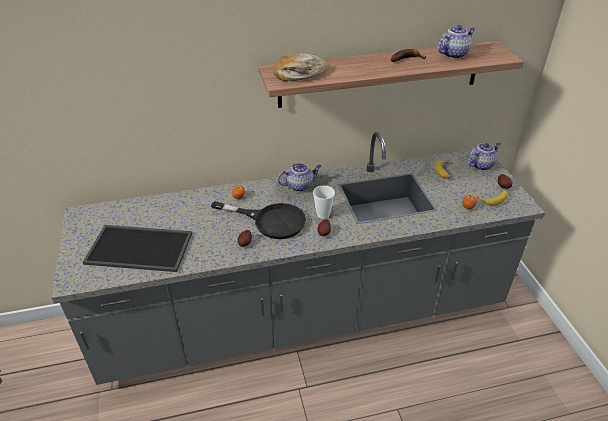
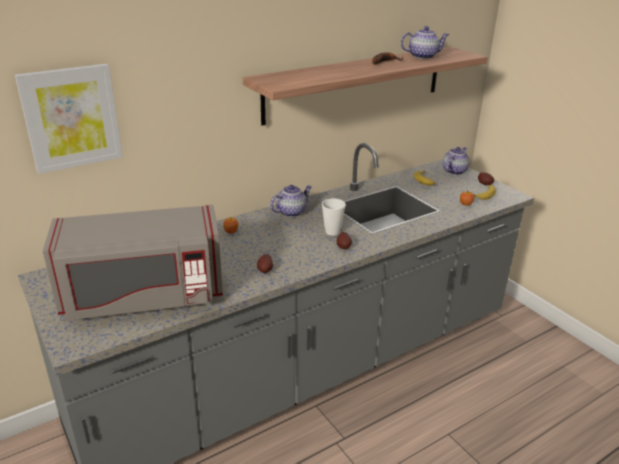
camera: 20 degrees left, 10 degrees down
tray [83,225,192,272] -> grey microwave [43,205,223,320]
black frying pan [211,201,306,239] -> none
bread [274,53,327,81] -> none
teapot [438,25,475,59] -> teapot turned 45 degrees clockwise [401,26,449,59]
none -> picture [15,63,123,174]

